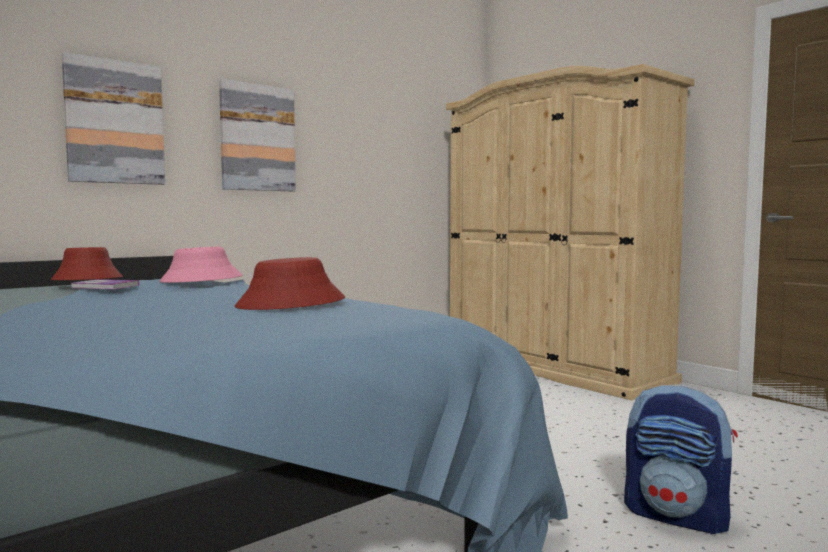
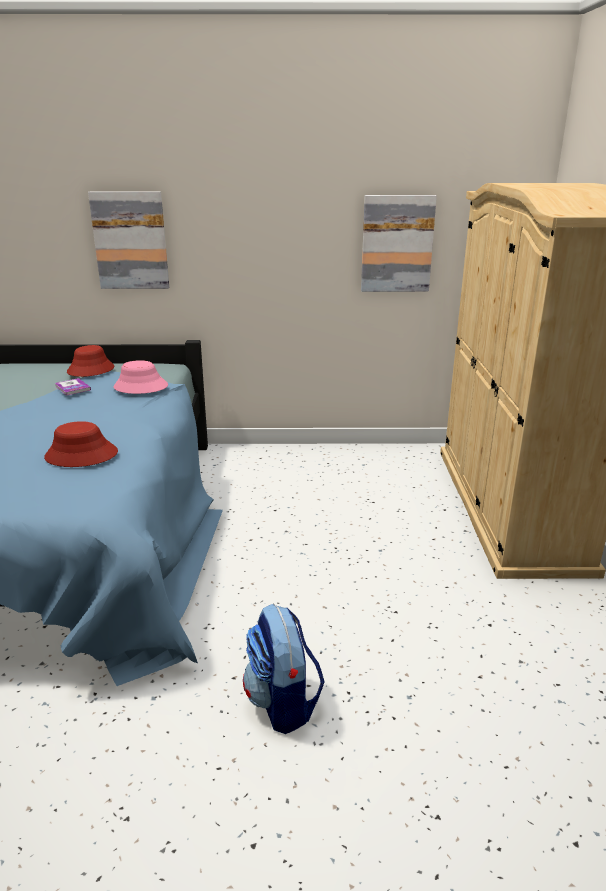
camera: 40 degrees right, 20 degrees up
picture [219,79,296,192] -> picture moved to [361,195,437,292]

